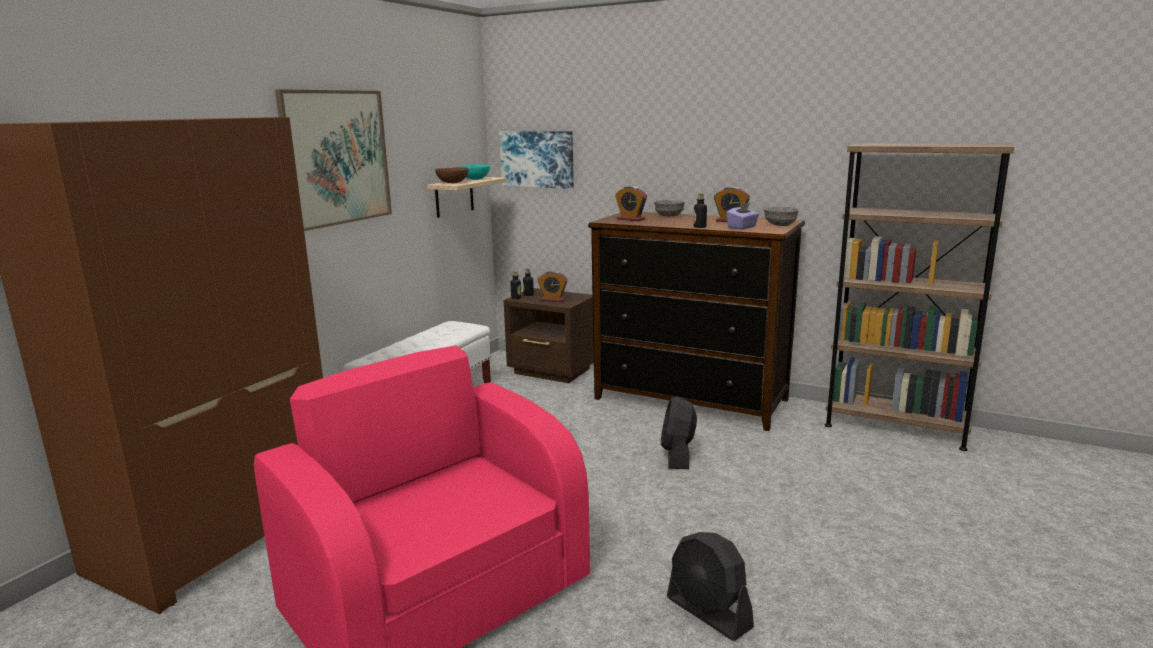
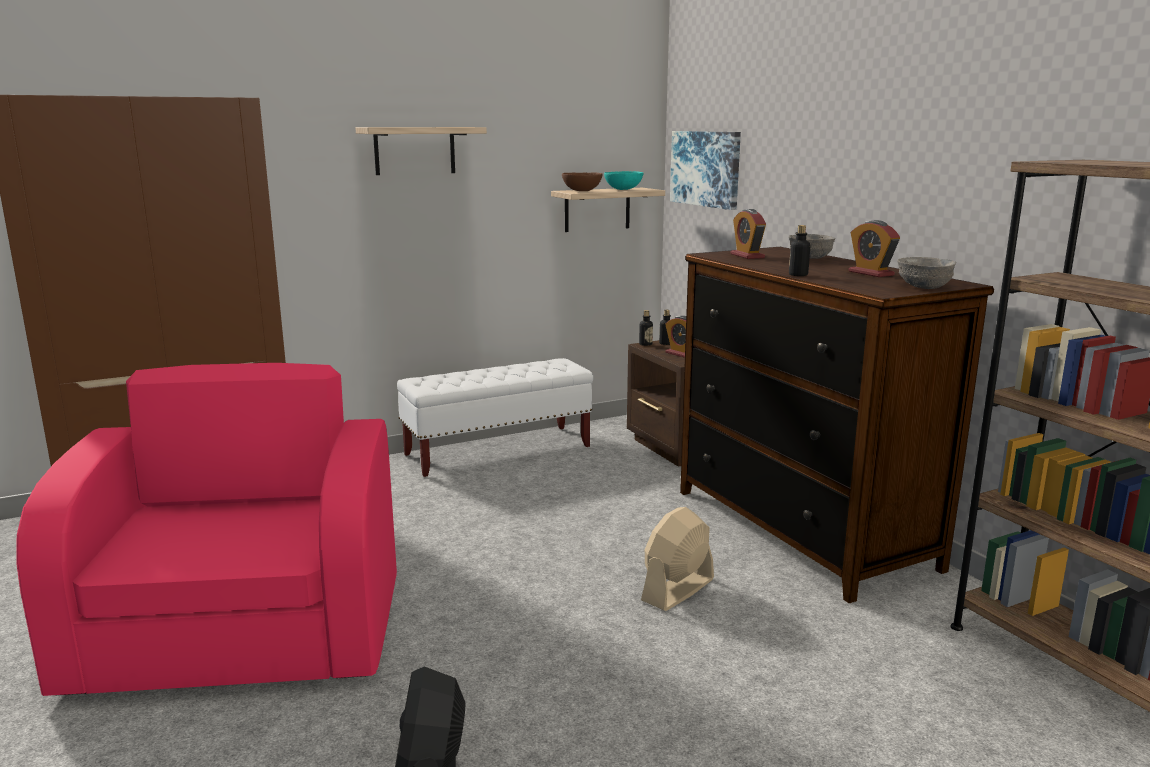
camera: 35 degrees right, 0 degrees up
picture [275,89,392,231] -> shelf [355,127,487,175]
black fan [661,396,697,469] -> beige fan [641,507,714,611]
purple tissue box [726,203,759,230] -> none

